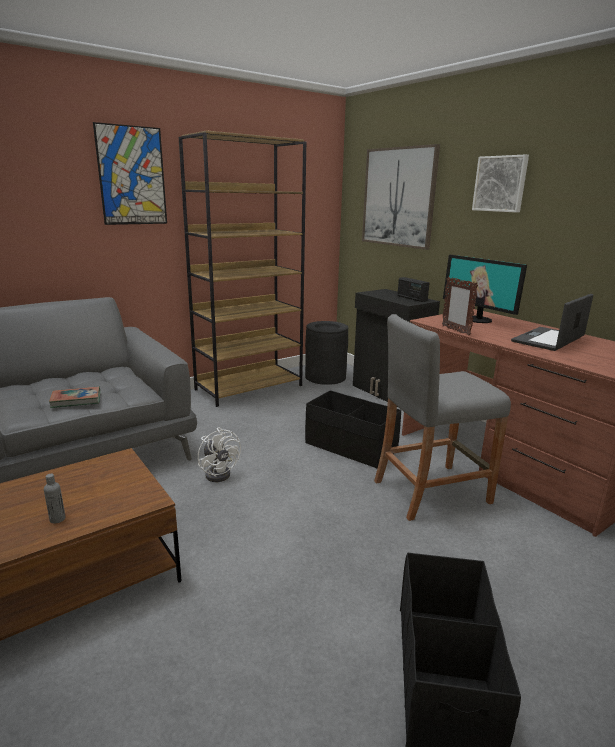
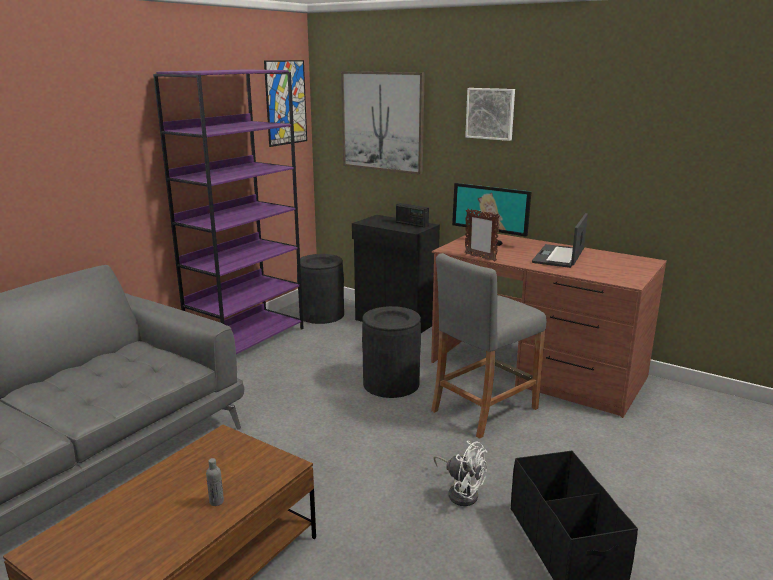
camera: 20 degrees left, 0 degrees up
book [49,387,100,408] -> none
picture [93,122,167,225] -> picture moved to [264,60,307,147]
brown bookcase [179,131,306,407] -> purple bookcase [153,69,304,354]
white fan [198,427,241,482] -> white fan moved to [433,441,487,506]
black storage box [305,390,401,468] -> black trash can [362,306,421,398]

